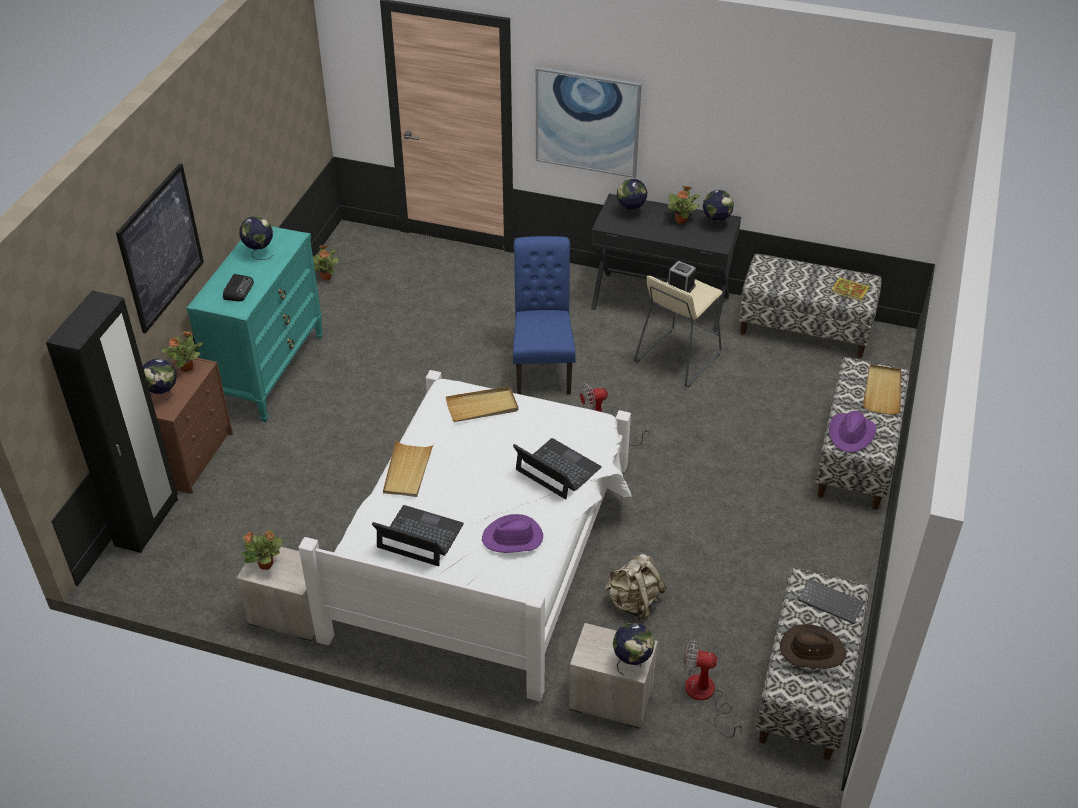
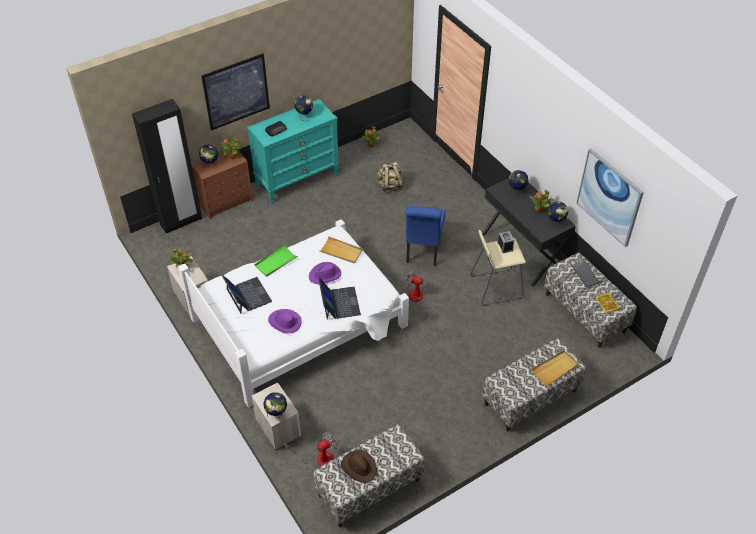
camera: 40 degrees right, 5 degrees up
beige tray [383,440,434,497] -> green tray [254,244,298,277]
blue chair [513,236,576,395] -> blue chair turned 150 degrees clockwise [405,206,446,266]
picture [536,67,642,178] -> picture moved to [576,148,644,247]
beige backpack [605,554,666,620] -> beige backpack moved to [377,162,405,192]
fan [684,639,743,738] -> fan turned 90 degrees clockwise [284,432,338,467]
keyboard [798,579,864,624] -> keyboard moved to [572,261,599,287]
purple hat [829,411,877,452] -> purple hat moved to [309,262,341,284]

